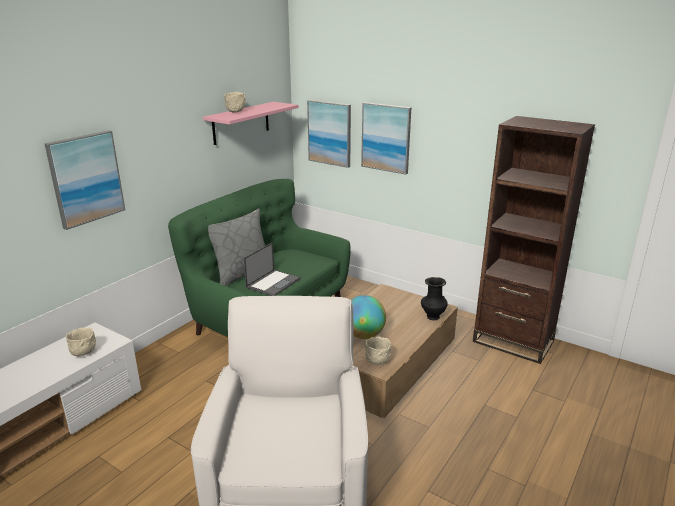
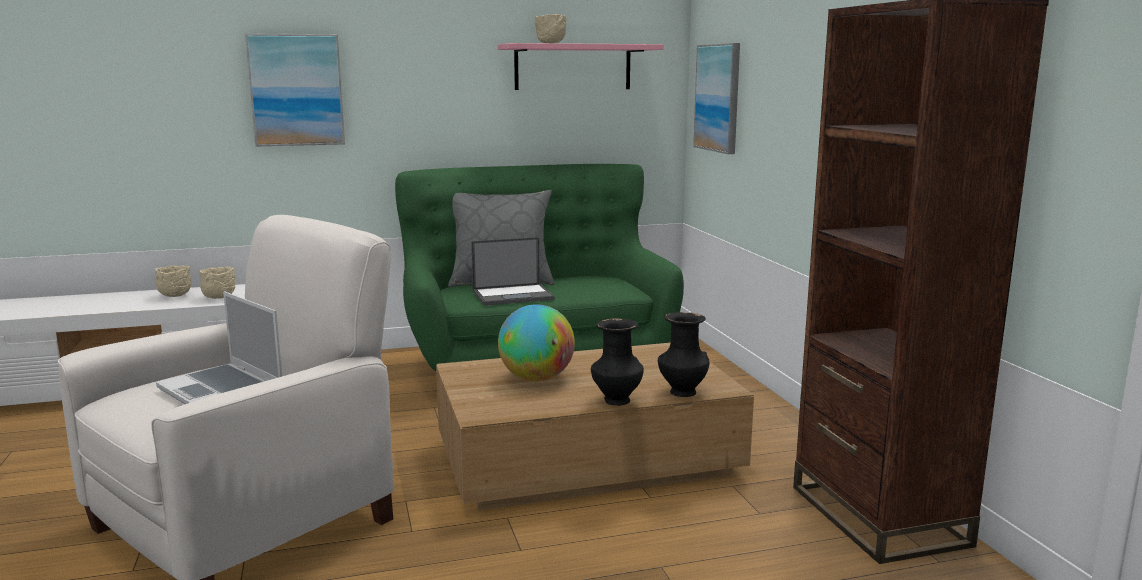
camera: 40 degrees right, 10 degrees down
picture [361,102,412,175] -> none
beige bowl [365,336,391,365] -> beige bowl moved to [155,266,191,297]
none -> laptop [156,291,282,404]
none -> black vase [591,318,644,406]

